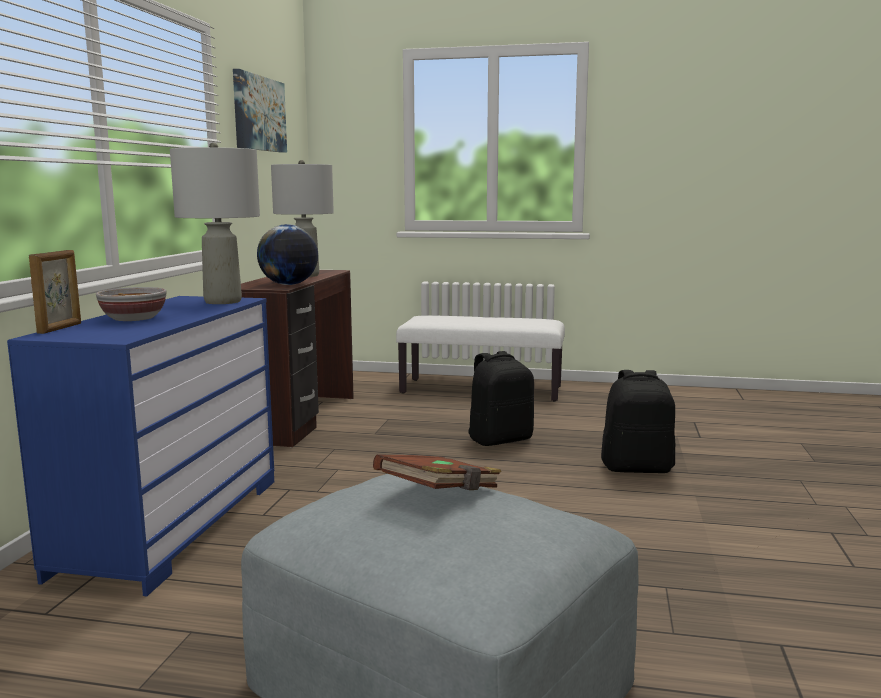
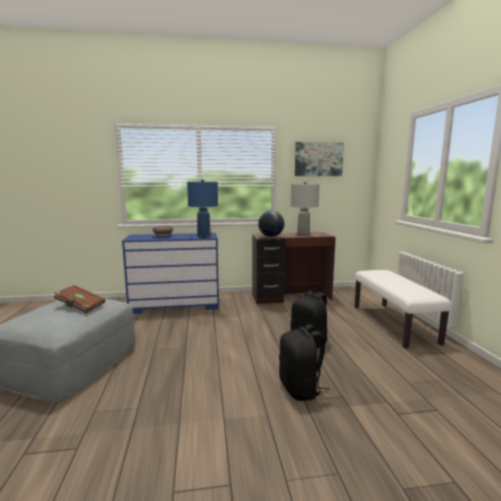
camera: 70 degrees right, 0 degrees up
picture frame [29,250,81,334] -> none
grey table lamp [170,143,260,304] -> blue table lamp [187,179,218,238]

